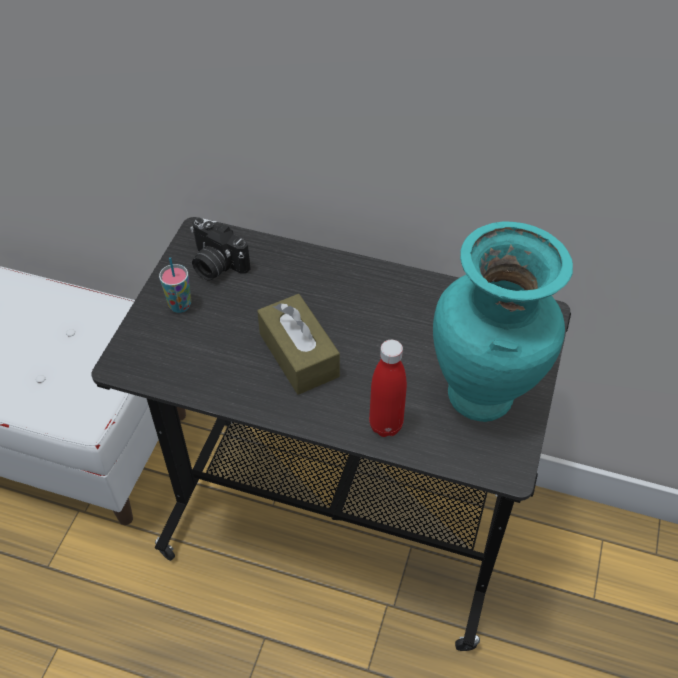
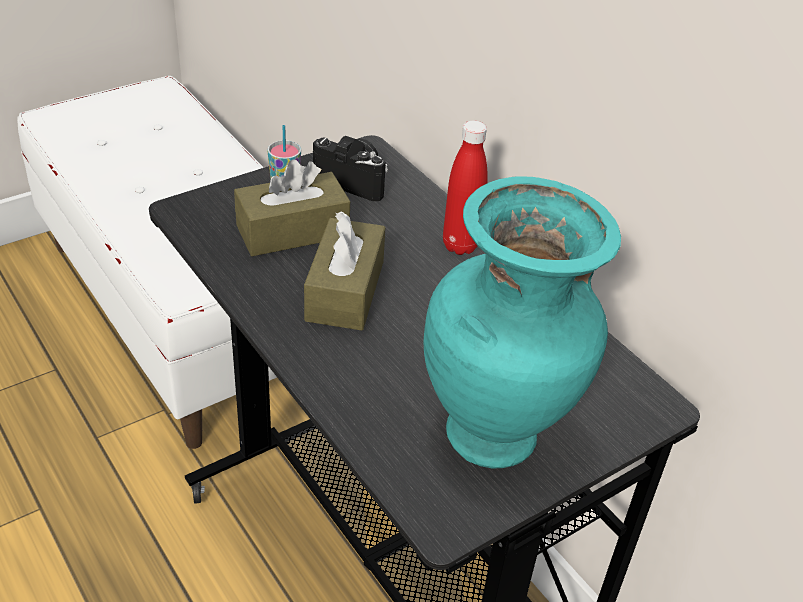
camera: 35 degrees right, 10 degrees down
camera [190,217,251,281] -> camera turned 135 degrees clockwise [313,136,388,201]
red bottle [369,340,407,437] -> red bottle moved to [443,121,488,255]
none -> brown tissue box [234,160,350,256]

